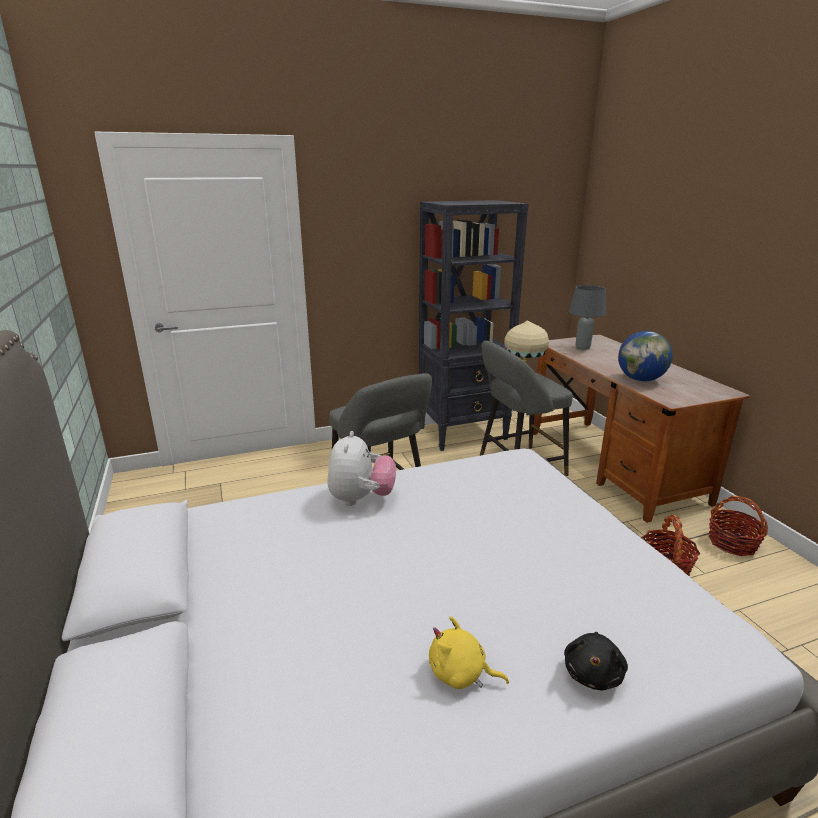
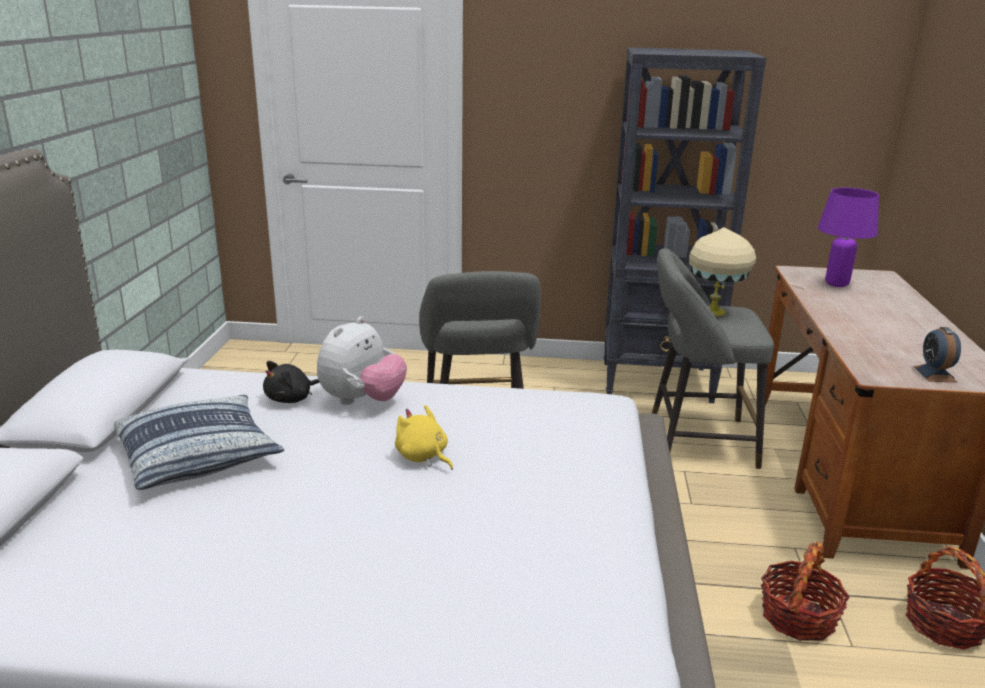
camera: 25 degrees right, 0 degrees up
yellow plush toy [429,616,509,689] -> yellow plush toy moved to [395,405,453,470]
black plush toy [564,632,628,690] -> black plush toy moved to [263,361,320,403]
grey table lamp [569,285,606,350] -> purple table lamp [818,188,879,287]
globe [618,331,673,382] -> none
none -> pillow [114,395,284,490]
none -> alarm clock [914,327,961,382]

